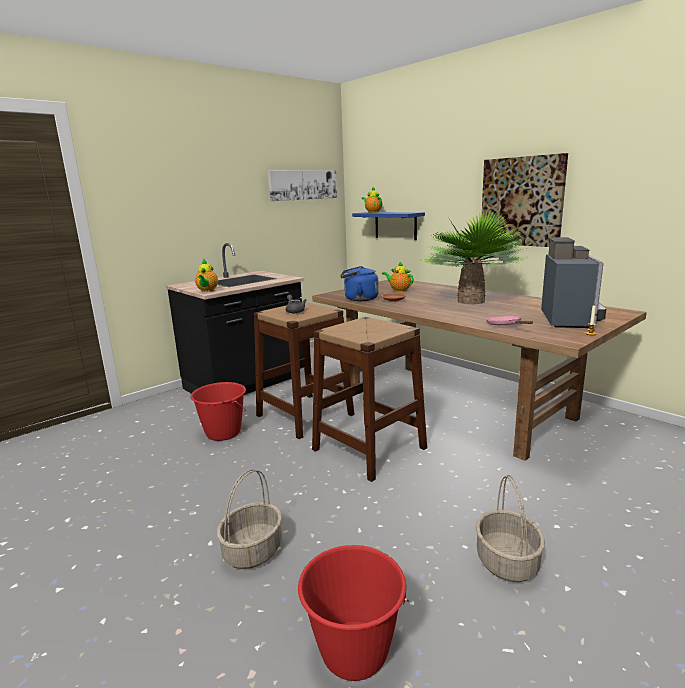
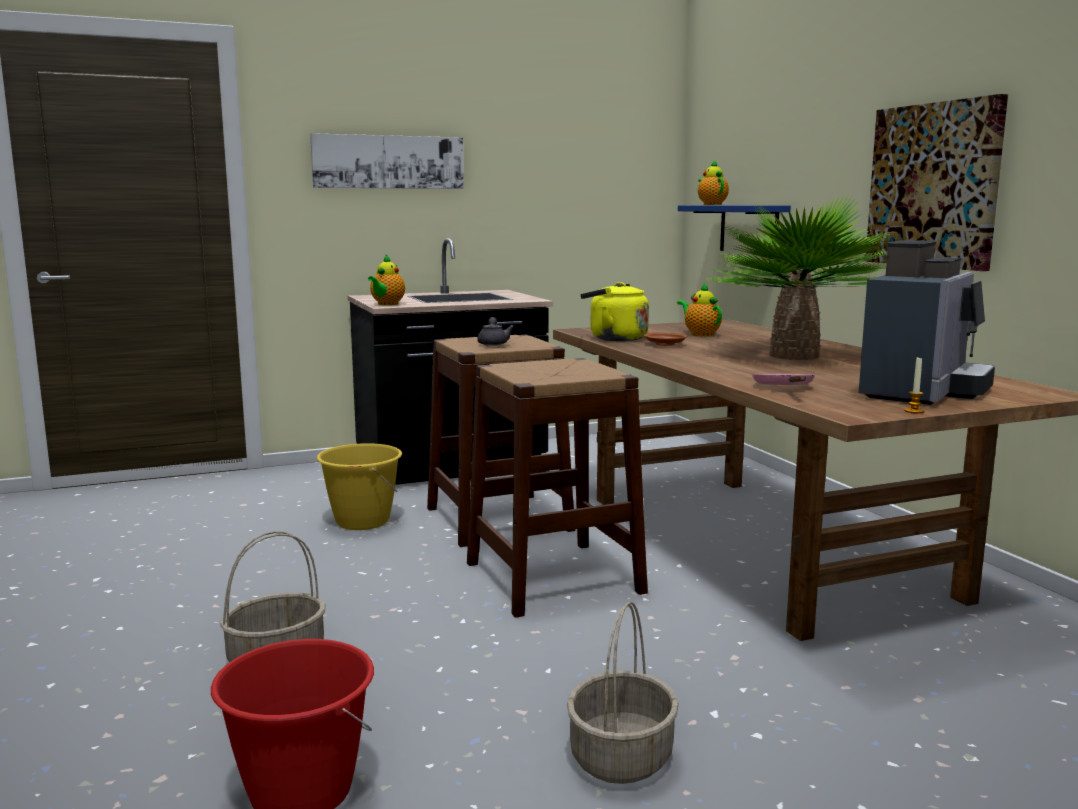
camera: 20 degrees right, 5 degrees down
red bucket [190,382,246,441] -> yellow bucket [317,443,402,530]
picture [268,170,337,201] -> picture moved to [310,133,464,189]
blue kettle [340,266,379,301] -> yellow kettle [581,282,649,341]

